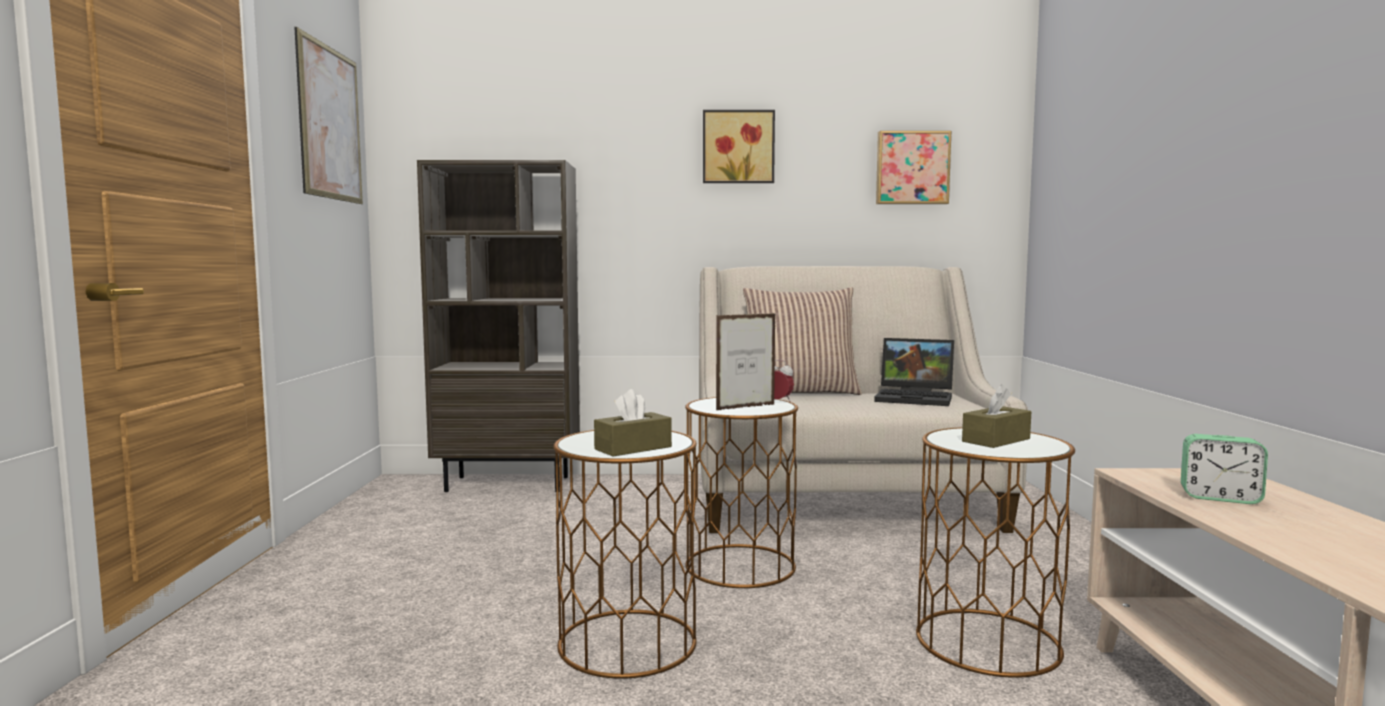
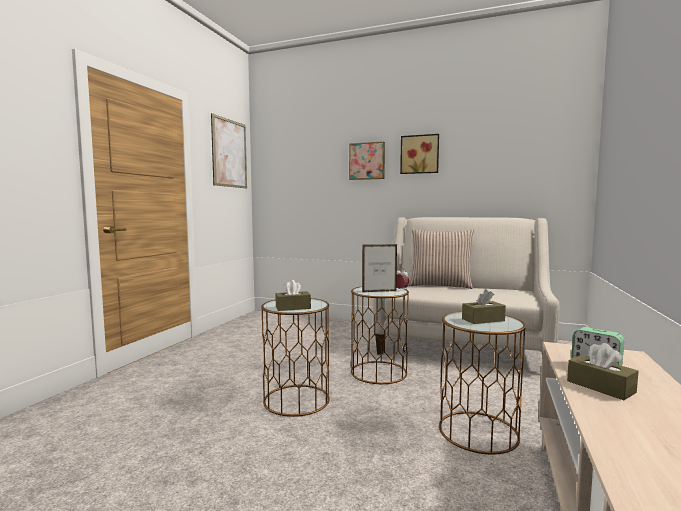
camera: 20 degrees right, 0 degrees up
brown bookcase [417,160,580,492] -> none
laptop [874,338,954,406] -> none
picture [876,131,952,204] -> picture moved to [349,141,385,180]
none -> brown tissue box [567,343,639,400]

